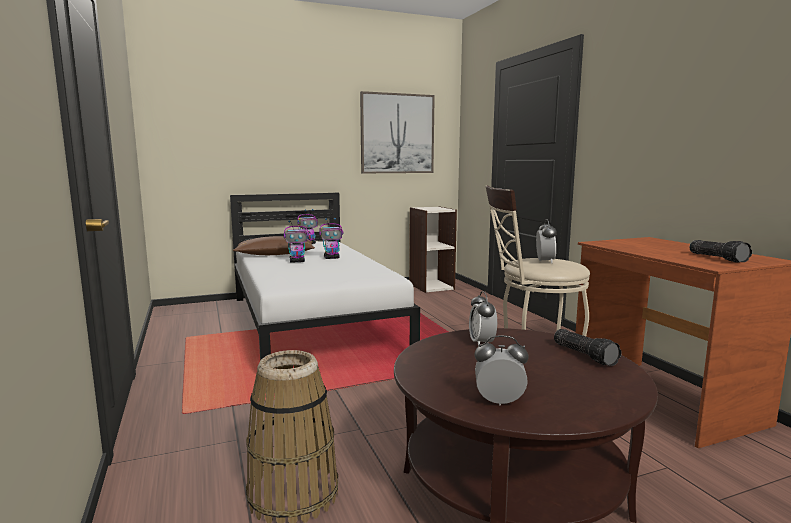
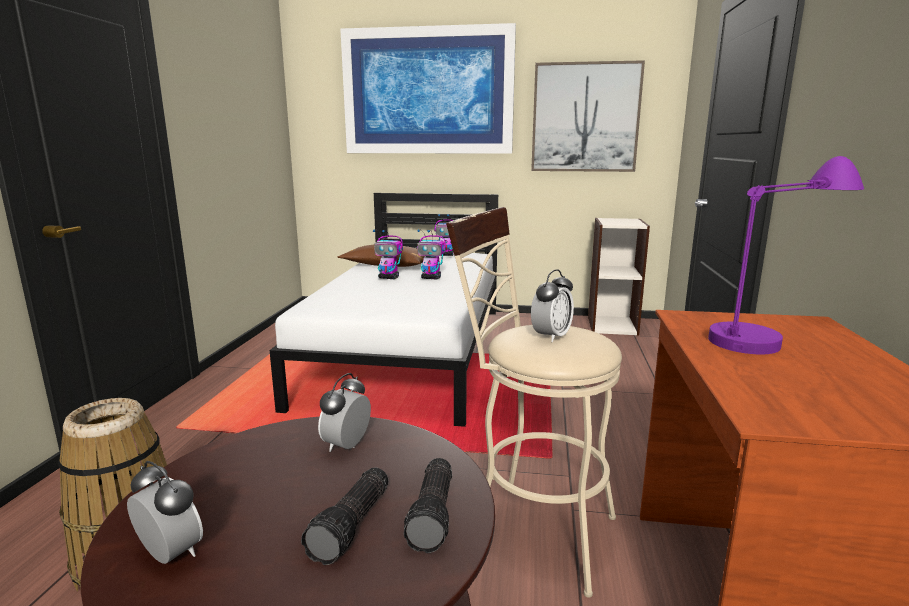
camera: 30 degrees right, 5 degrees up
flashlight [690,240,752,263] -> flashlight moved to [301,467,389,565]
none -> picture [340,23,516,154]
none -> purple table lamp [708,156,864,354]

